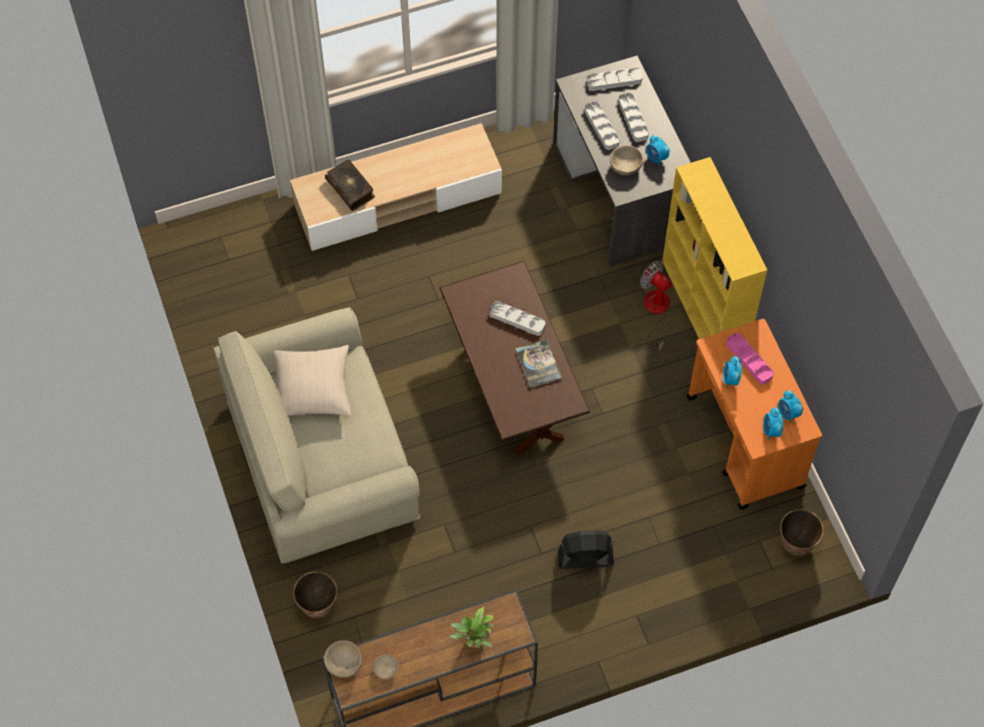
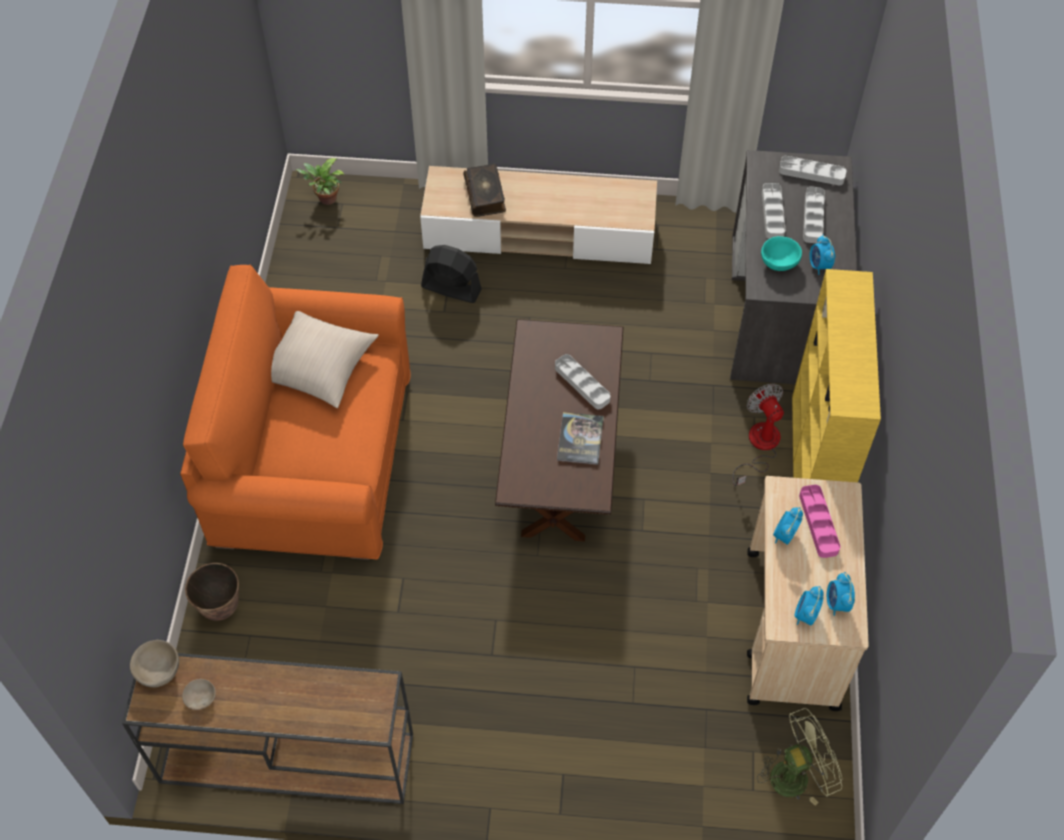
camera: 25 degrees right, 5 degrees down
beige sofa [213,307,420,564] -> orange sofa [180,264,411,560]
potted plant [449,606,494,649] -> potted plant moved to [296,158,345,205]
black fan [558,530,614,569] -> black fan moved to [421,245,482,303]
beige bowl [610,145,643,175] -> turquoise bowl [761,236,802,271]
orange cart [687,319,822,510] -> beige cart [747,476,869,711]
planter [780,509,824,556] -> green fan [757,708,843,806]

